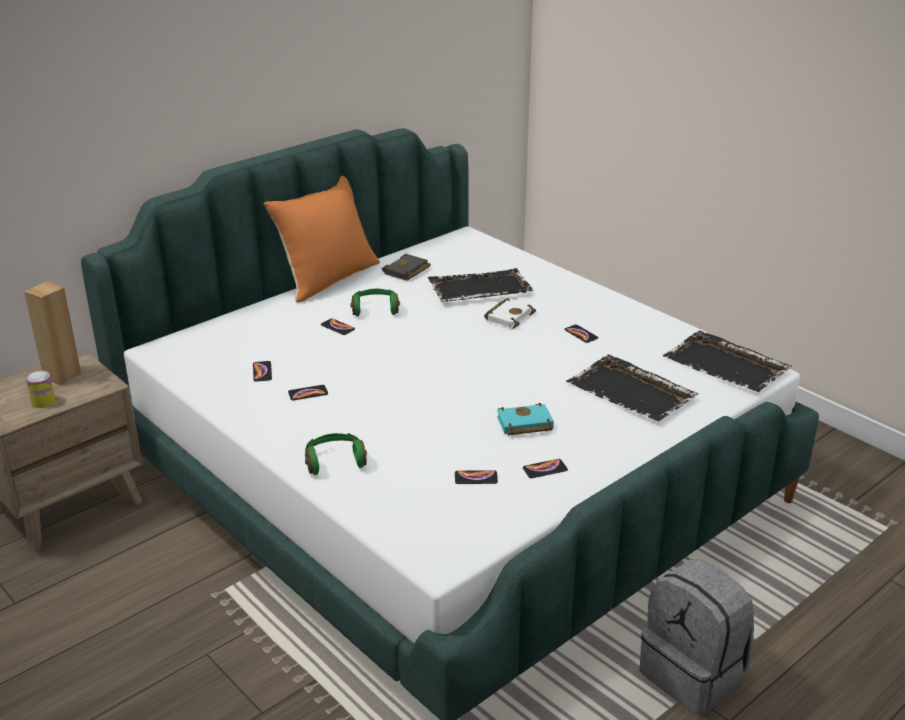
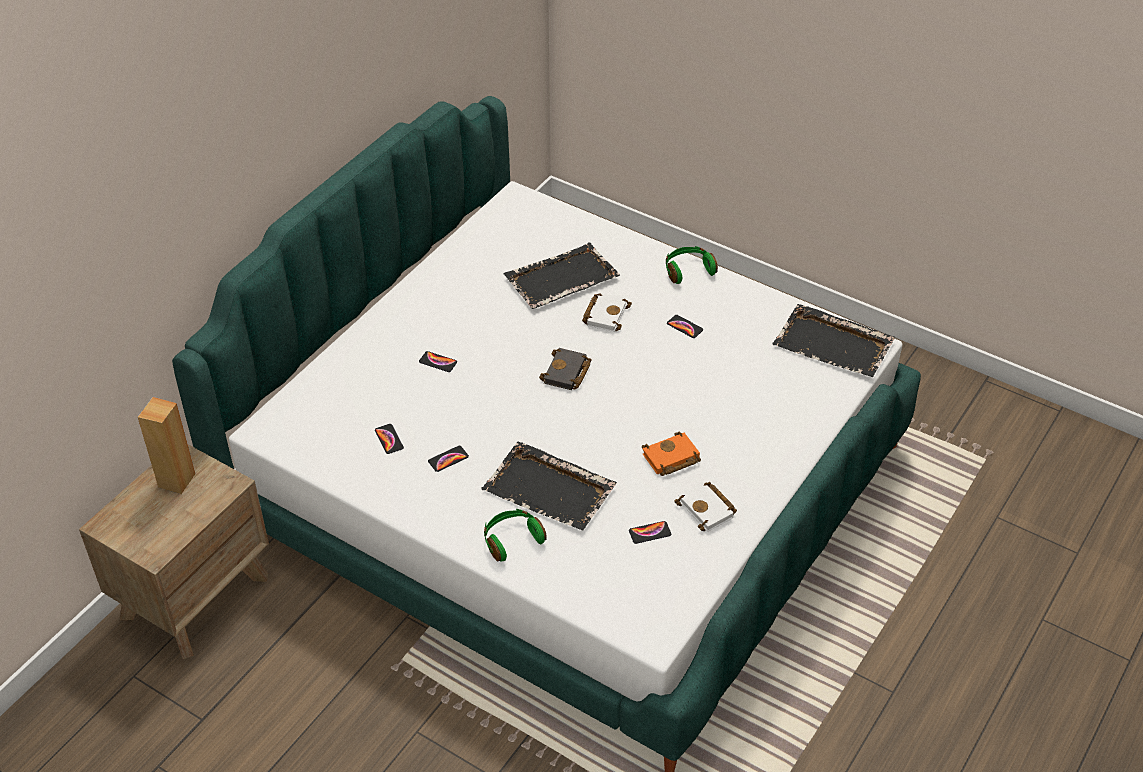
camera: 15 degrees left, 15 degrees up
can [26,371,55,408] -> none
orange pillow [264,176,380,303] -> none
green headphones [351,289,400,316] -> green headphones moved to [666,246,718,284]
black book [382,254,431,280] -> black book moved to [539,348,592,390]
turquoise book [497,403,554,436] -> orange book [642,431,701,476]
phone [523,459,568,478] -> white book [674,481,737,532]
black tray [566,354,699,422] -> black tray moved to [481,442,617,531]
grey backpack [640,559,754,715] -> none

